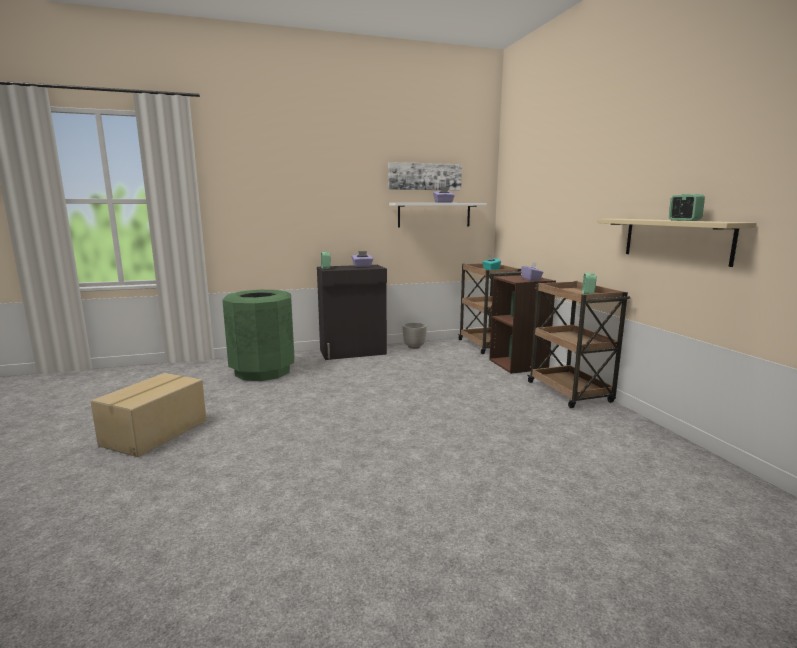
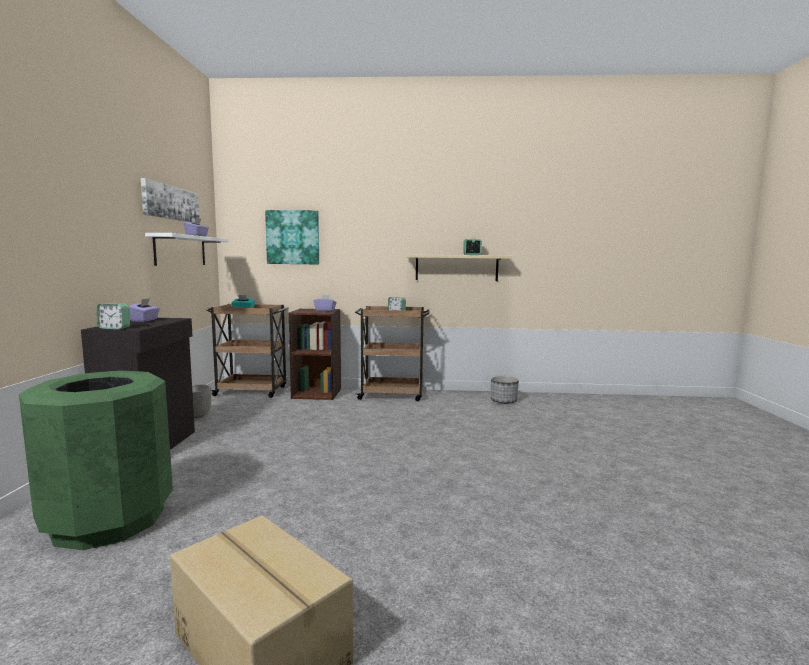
camera: 70 degrees left, 5 degrees down
none -> picture [265,210,319,265]
none -> planter [491,376,519,404]

